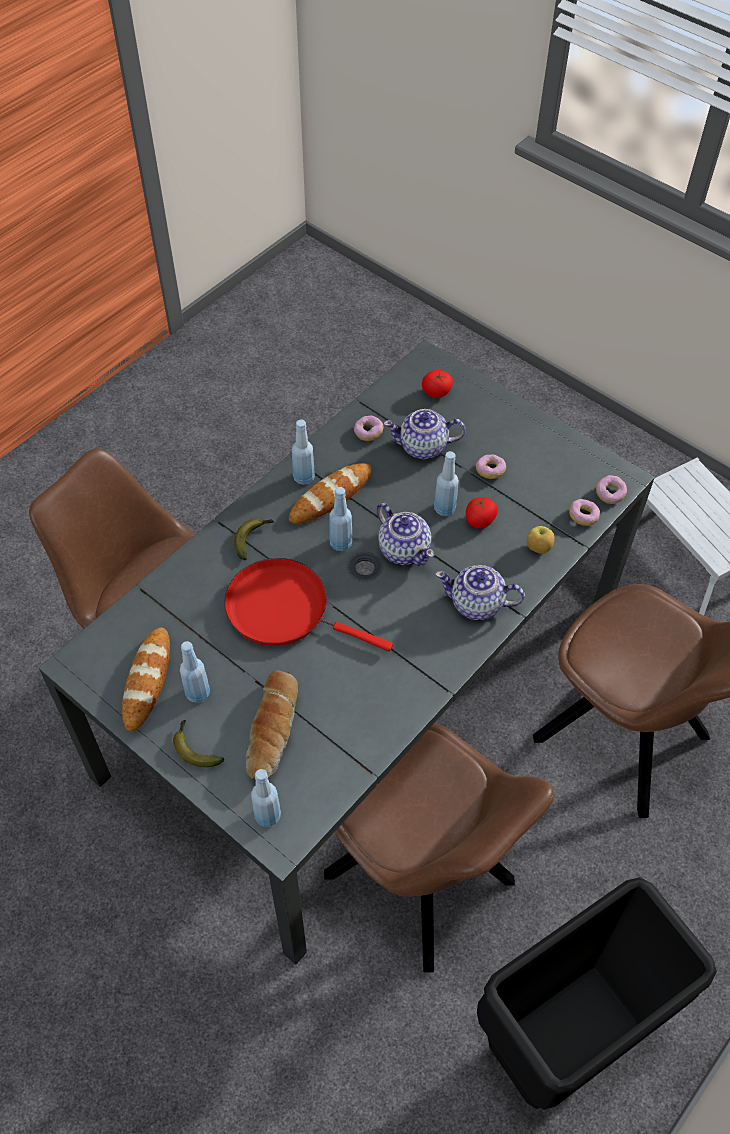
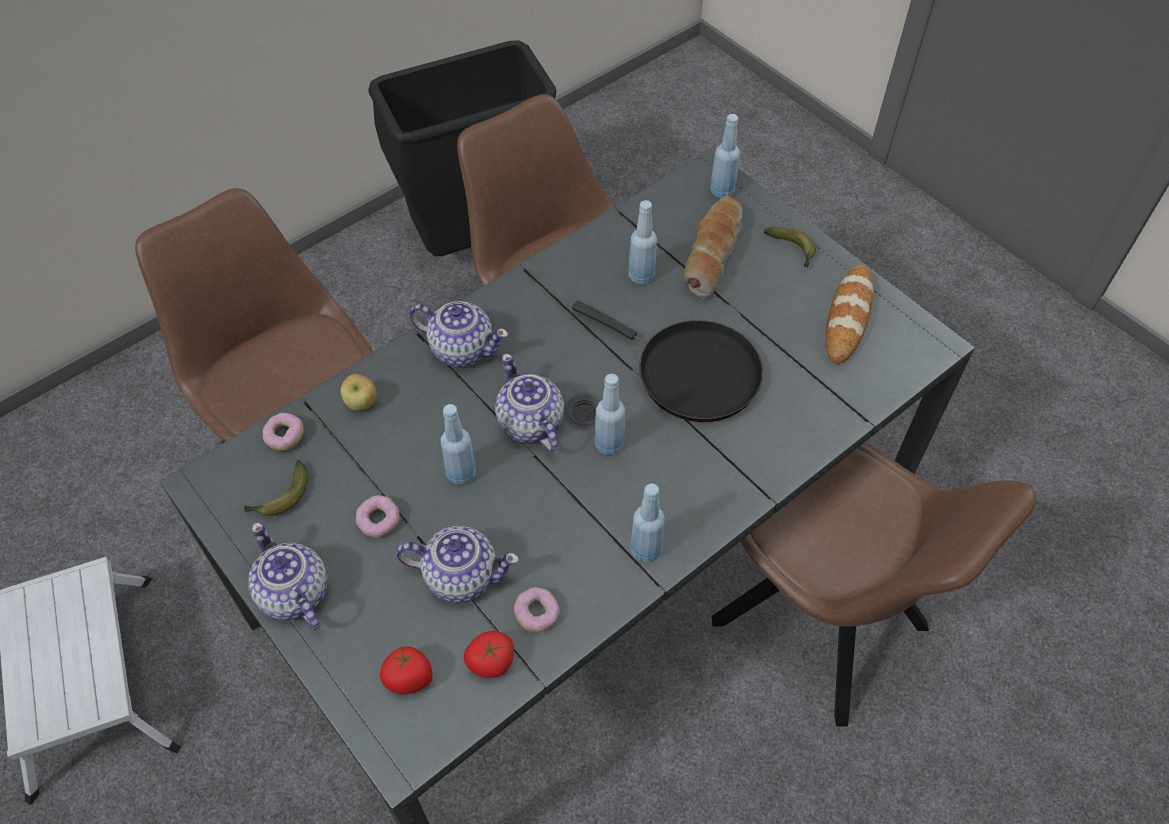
camera: 170 degrees left, 0 degrees up
blue bottle [180,641,210,703] -> blue bottle moved to [629,200,657,284]
red frying pan [224,558,393,652] -> black frying pan [572,301,763,422]
banana [234,518,274,560] -> banana moved to [244,460,307,516]
bread [289,463,372,524] -> none
tomato [466,497,498,529] -> tomato moved to [464,631,514,678]
donut [596,475,627,504] -> none
none -> teapot [248,522,328,630]

